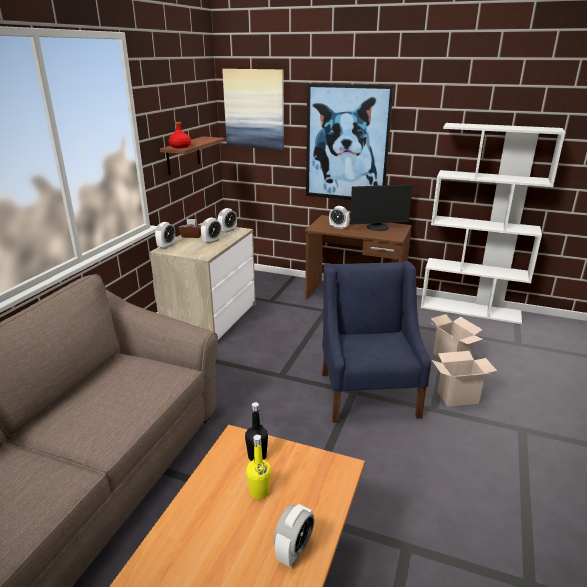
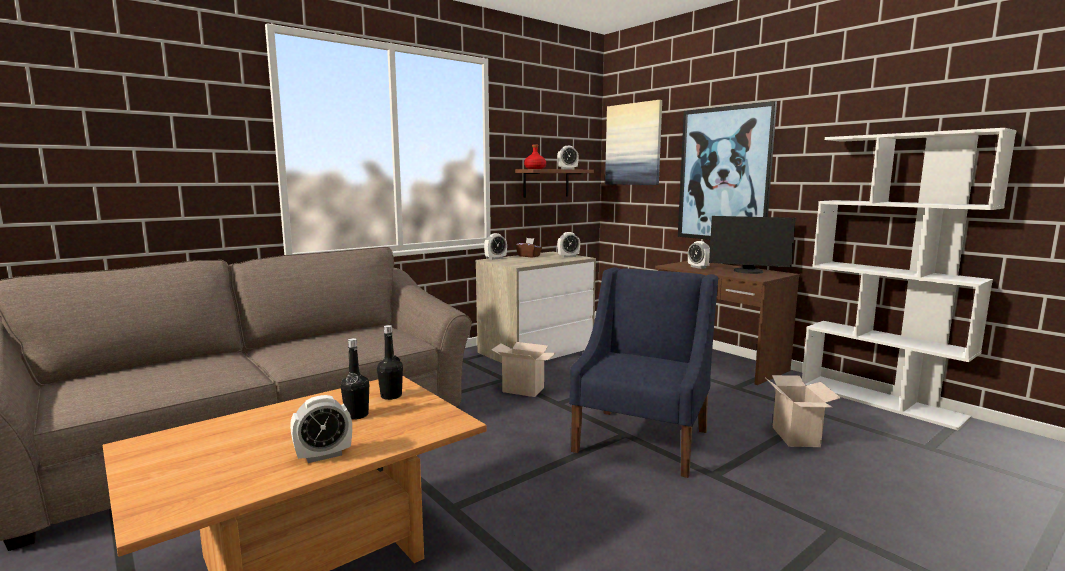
camera: 30 degrees right, 15 degrees down
alarm clock [201,217,222,244] -> alarm clock moved to [557,146,579,169]
yellow bottle [246,435,271,499] -> black bottle [341,338,369,420]
cardboard box [432,351,497,407] -> cardboard box moved to [491,342,556,397]

